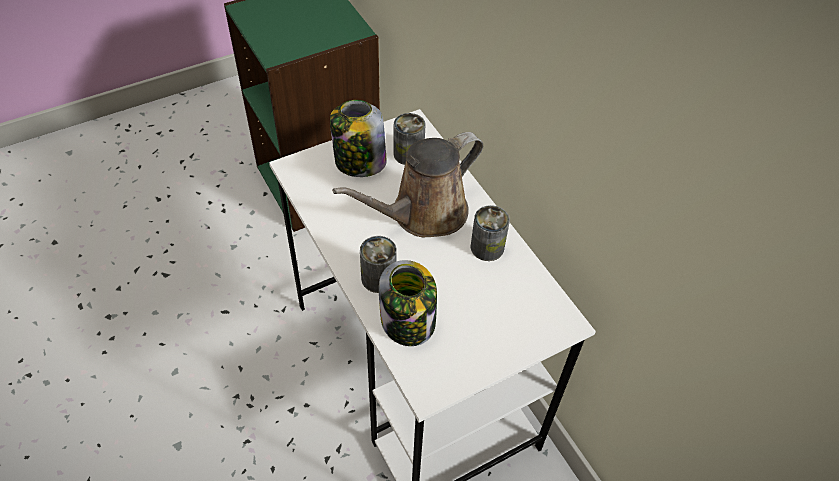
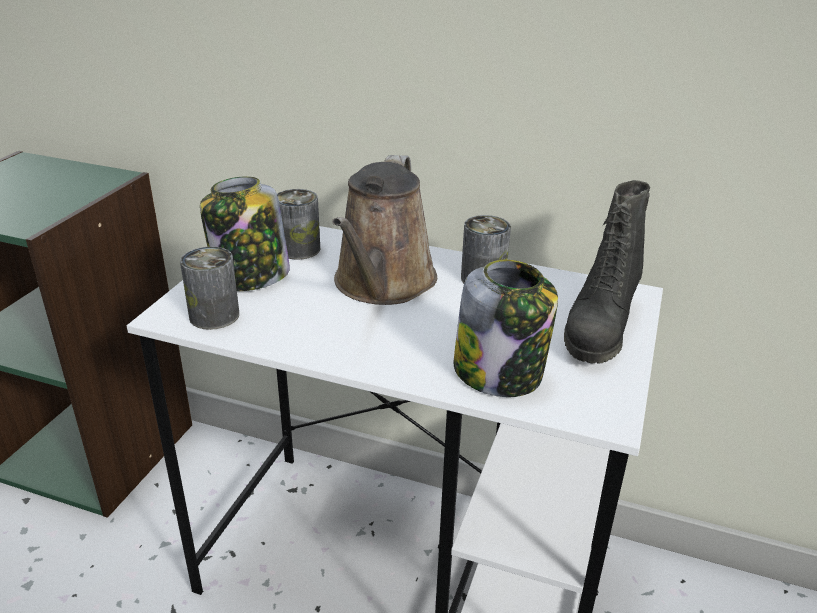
camera: 40 degrees left, 20 degrees down
can [360,236,397,293] -> can moved to [180,247,239,330]
none -> black boot [564,180,650,363]

